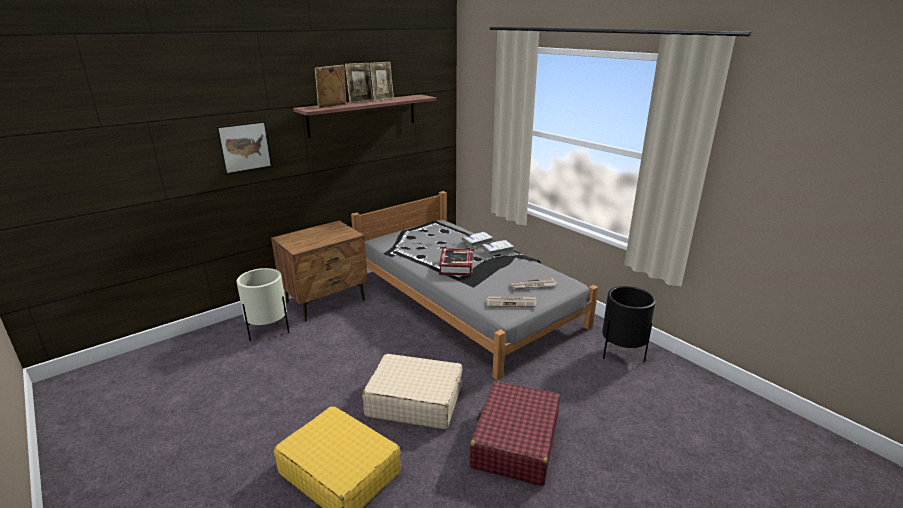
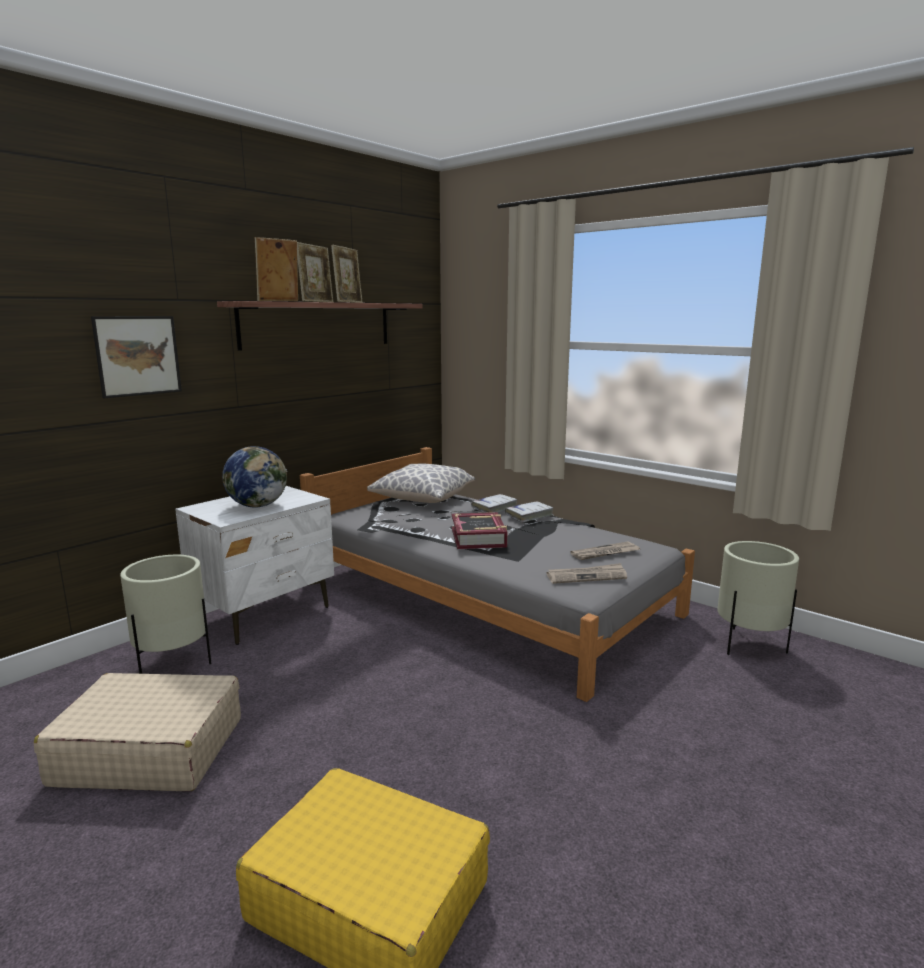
camera: 10 degrees left, 10 degrees down
brown nightstand [271,221,368,321] -> white nightstand [175,486,334,645]
beige suitcase [362,354,462,429] -> beige suitcase moved to [34,673,241,791]
red suitcase [469,381,560,486] -> none
black planter [602,286,656,362] -> beige planter [717,541,799,655]
none -> globe [222,446,287,508]
none -> pillow [367,464,475,503]

